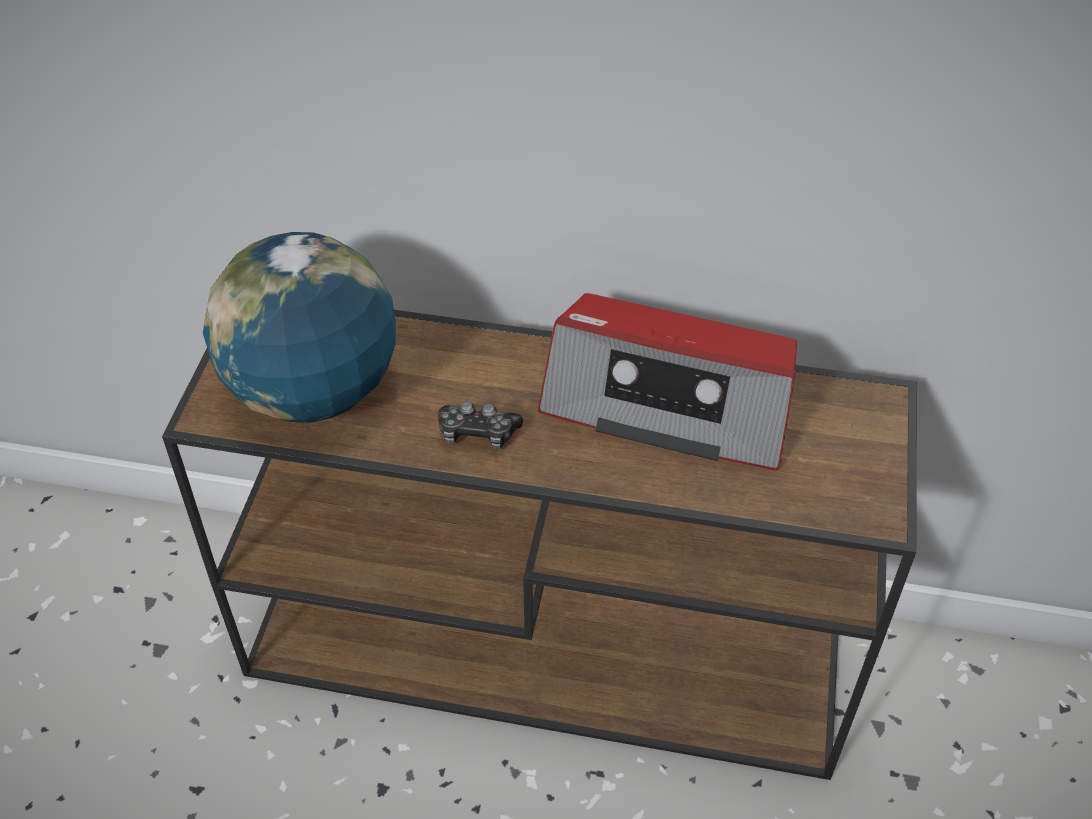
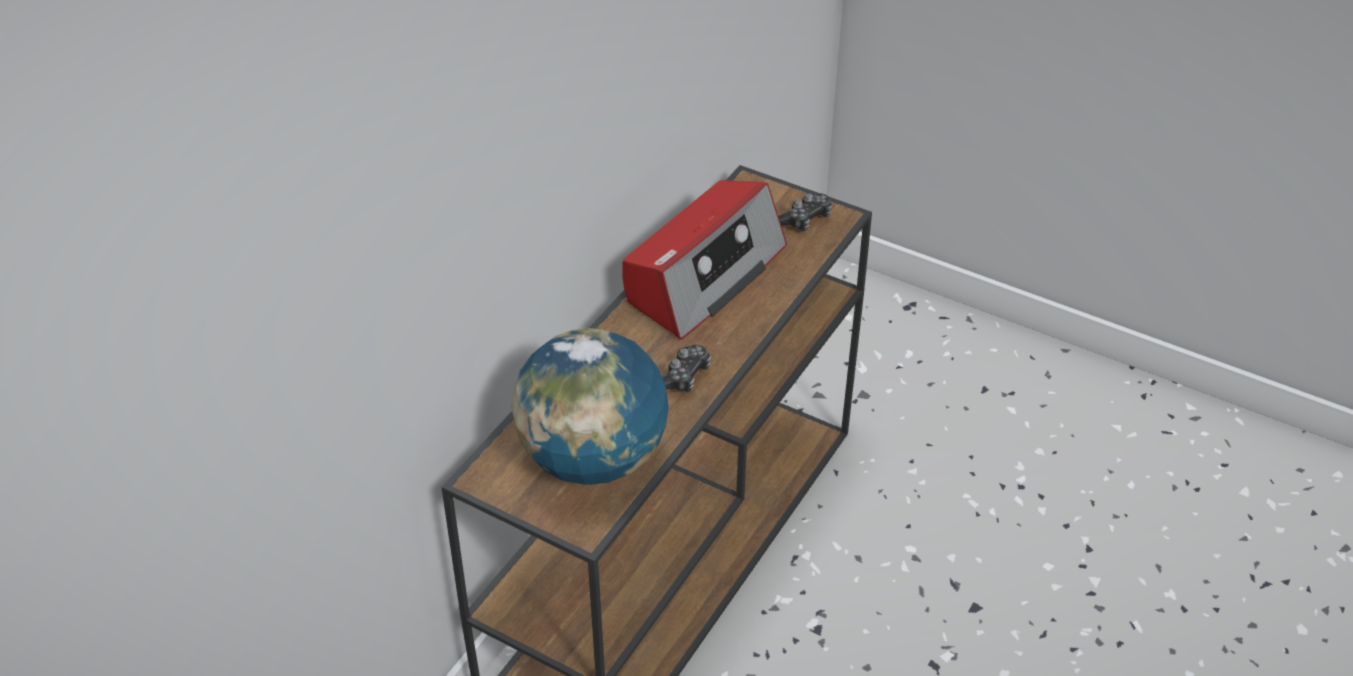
camera: 70 degrees left, 5 degrees down
none -> game controller [779,193,832,232]

